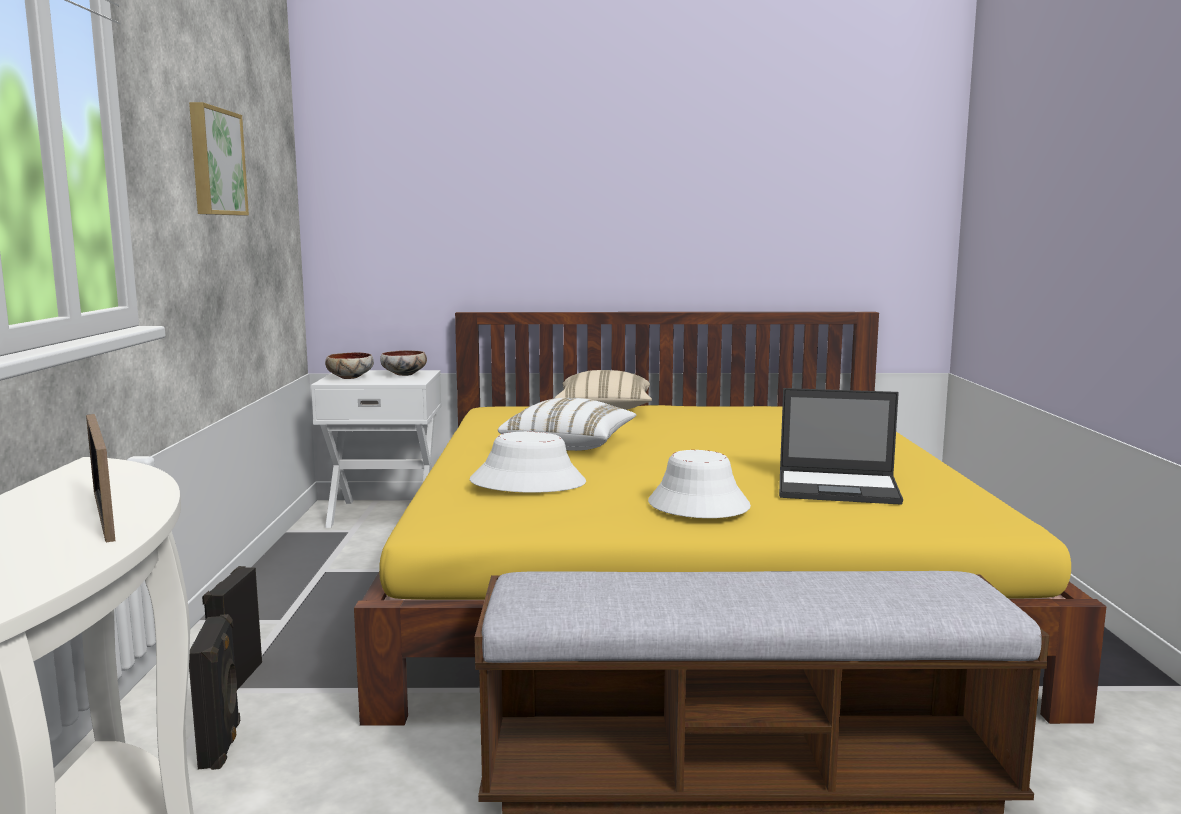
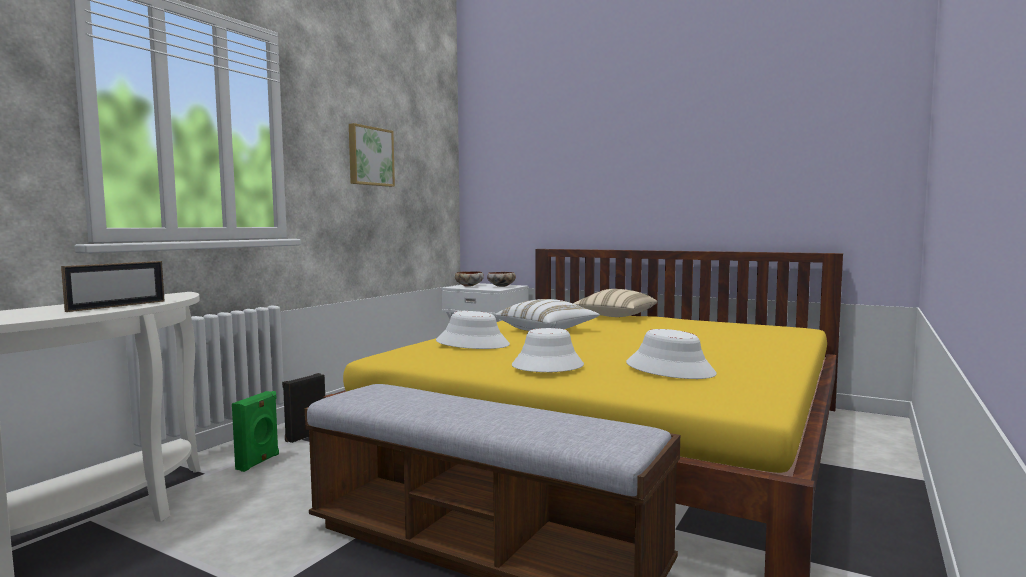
camera: 30 degrees right, 5 degrees down
picture frame [86,414,116,542] -> picture frame turned 150 degrees counterclockwise [61,261,165,312]
black speaker [189,614,240,770] -> green speaker [232,391,279,472]
laptop [779,388,903,505] -> white hat [626,329,717,379]

